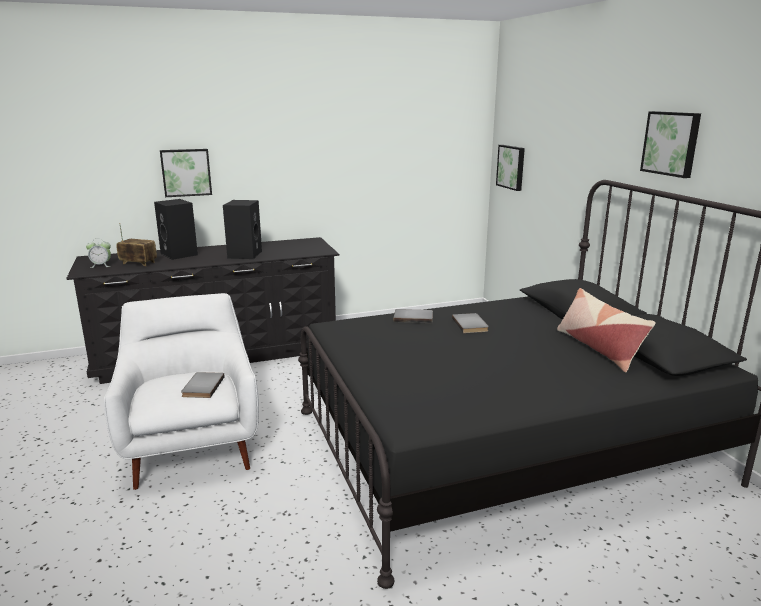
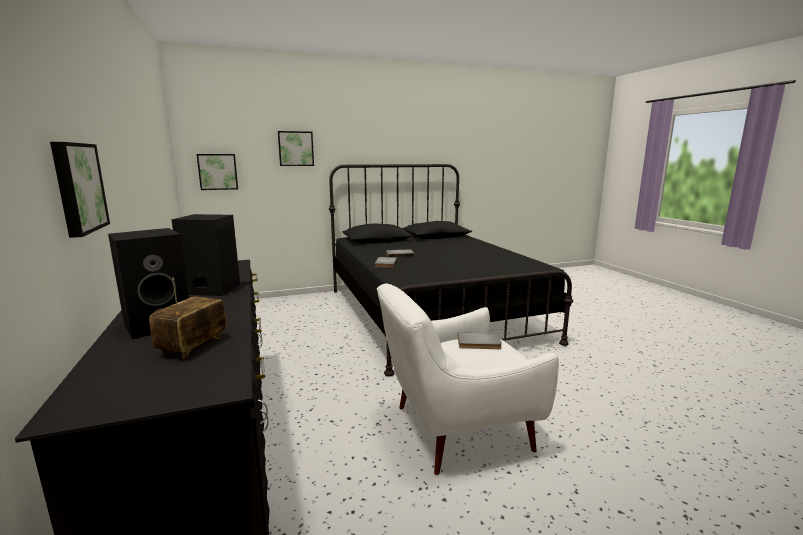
camera: 90 degrees left, 5 degrees down
alarm clock [86,238,111,268] -> none
pillow [557,288,656,372] -> none
picture [640,111,701,178] -> picture moved to [278,131,314,166]

